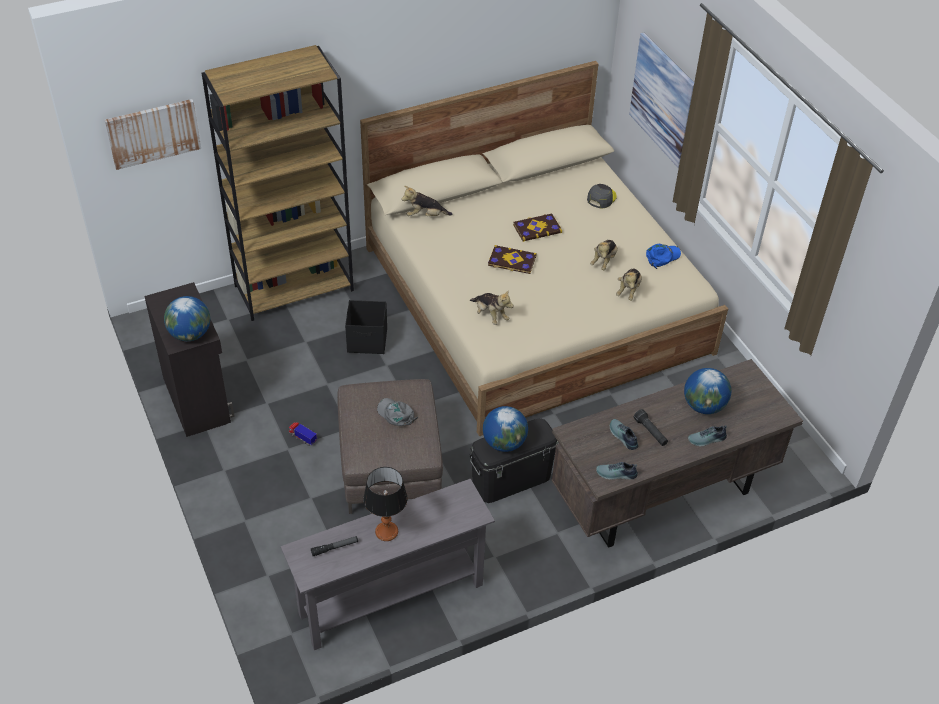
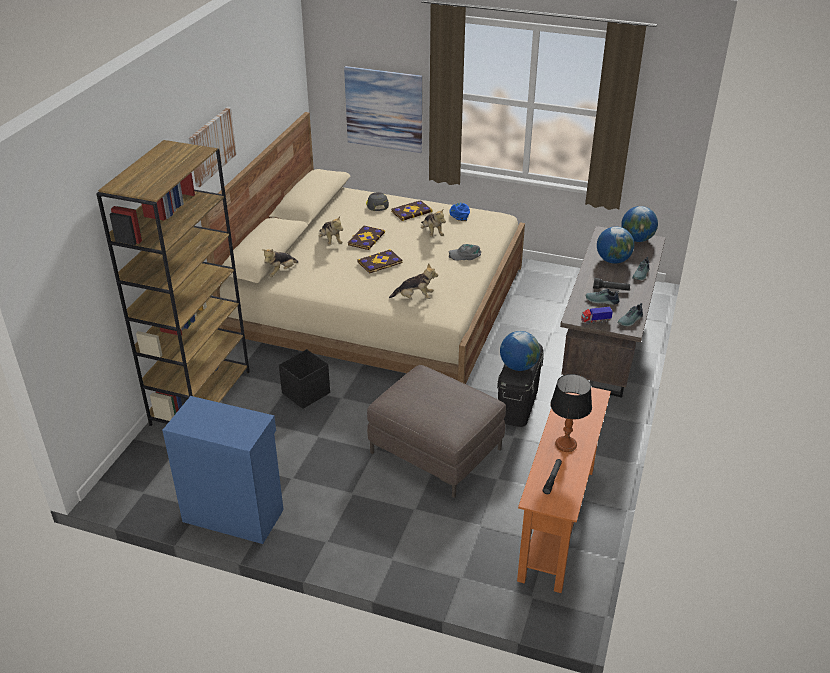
camera: 45 degrees left, 10 degrees down
picture [105,99,201,170] -> picture moved to [188,107,237,187]
black cabinet [144,282,235,437] -> blue cabinet [162,396,284,544]
globe [164,296,210,341] -> globe moved to [621,206,658,242]
grey console table [281,479,495,650] -> orange console table [517,387,611,593]
toy truck [289,423,317,446] -> toy truck moved to [581,307,613,325]
grey cap [377,398,418,426] -> grey cap moved to [449,244,481,261]
plush toy [616,269,642,301] -> plush toy moved to [318,216,343,246]
none -> book [391,200,432,221]

